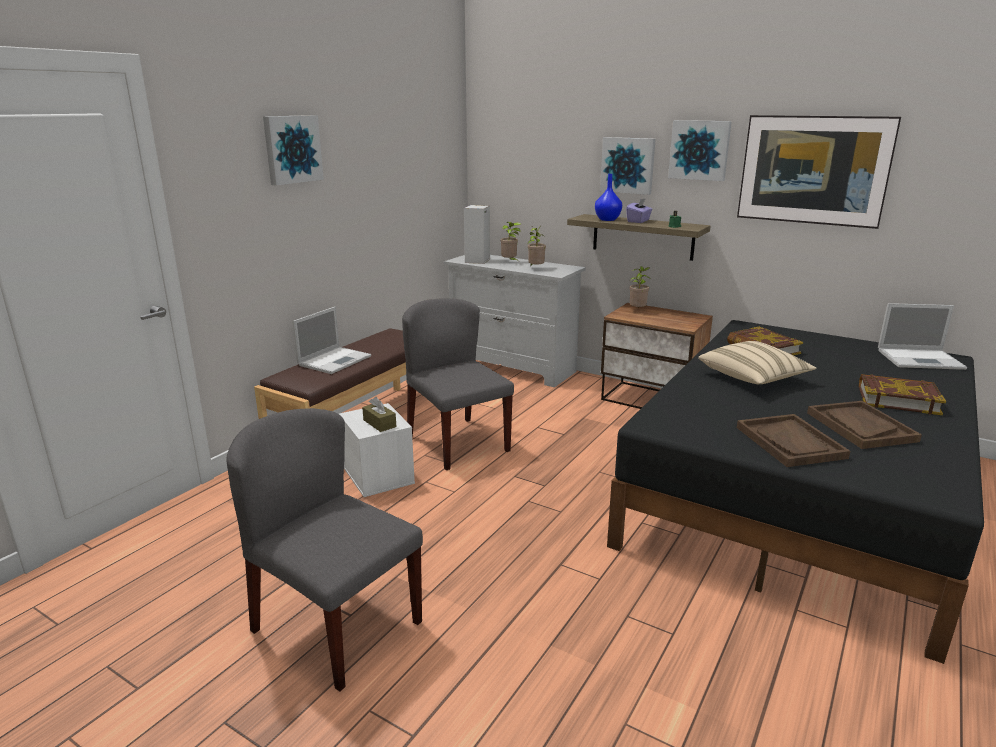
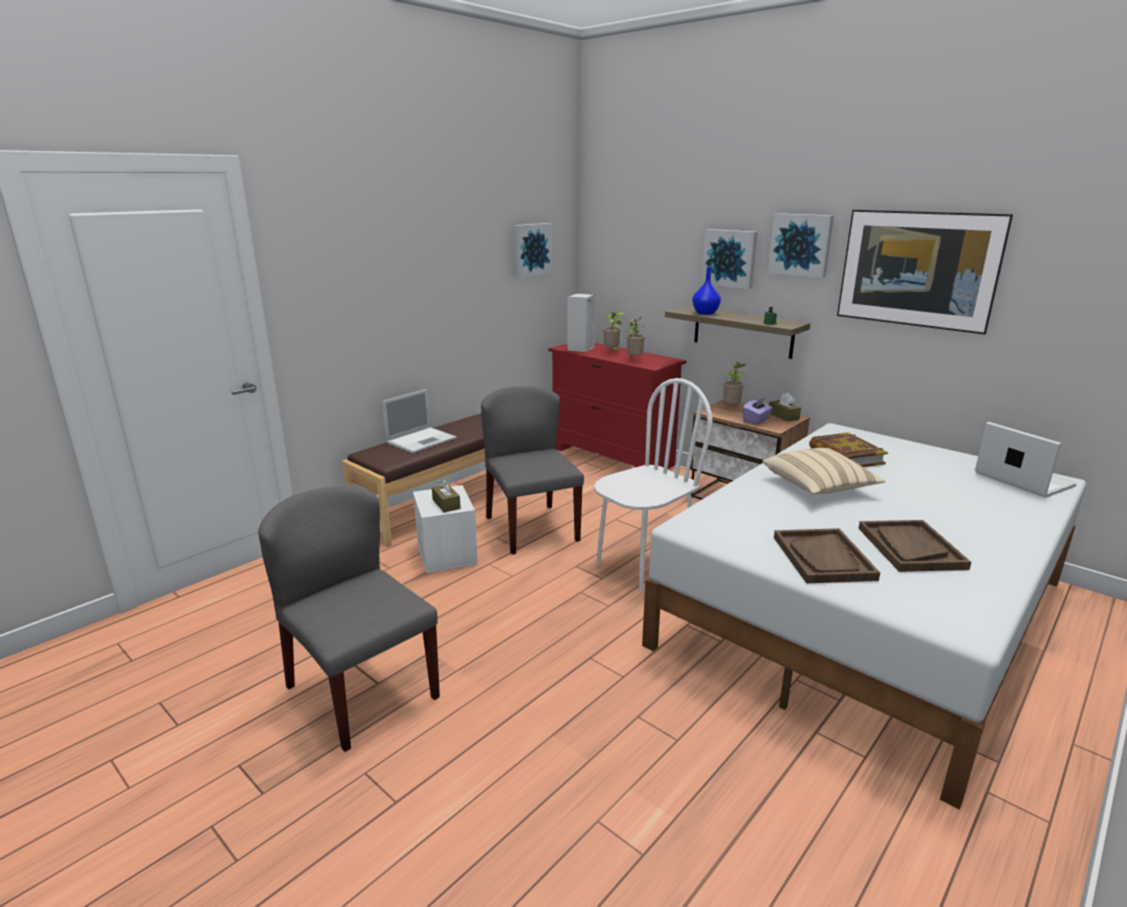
camera: 10 degrees right, 0 degrees up
picture [263,115,324,186] -> picture moved to [513,223,553,278]
white dresser [444,255,586,387] -> red dresser [548,343,686,469]
black bed [607,320,984,664] -> white bed [642,423,1086,810]
purple tissue box [626,198,653,223] -> purple tissue box moved to [742,398,773,424]
book [859,374,946,415] -> none
laptop [878,303,967,370] -> laptop turned 135 degrees counterclockwise [975,422,1076,498]
none -> white chair [594,378,713,591]
none -> brown tissue box [769,393,801,422]

